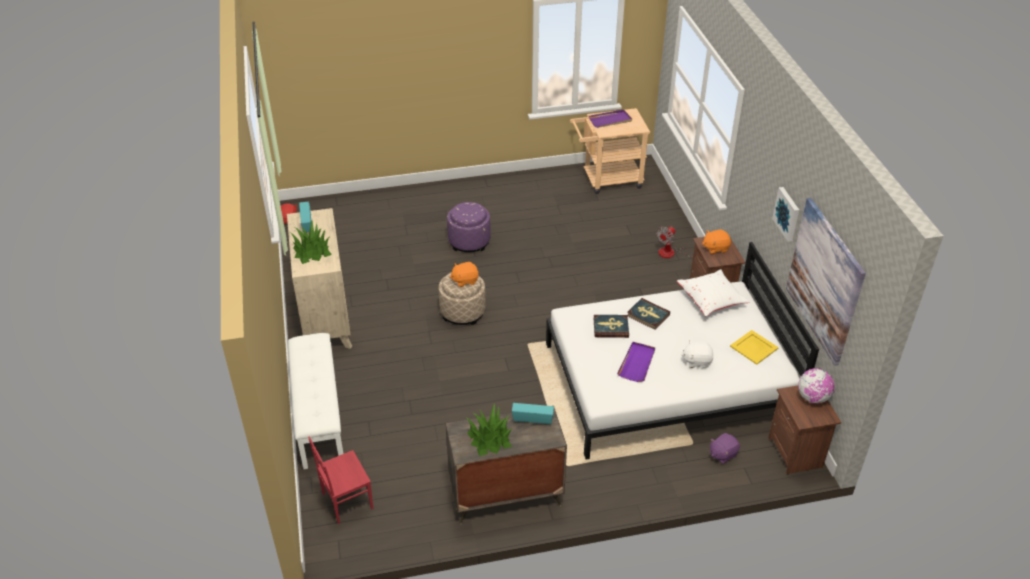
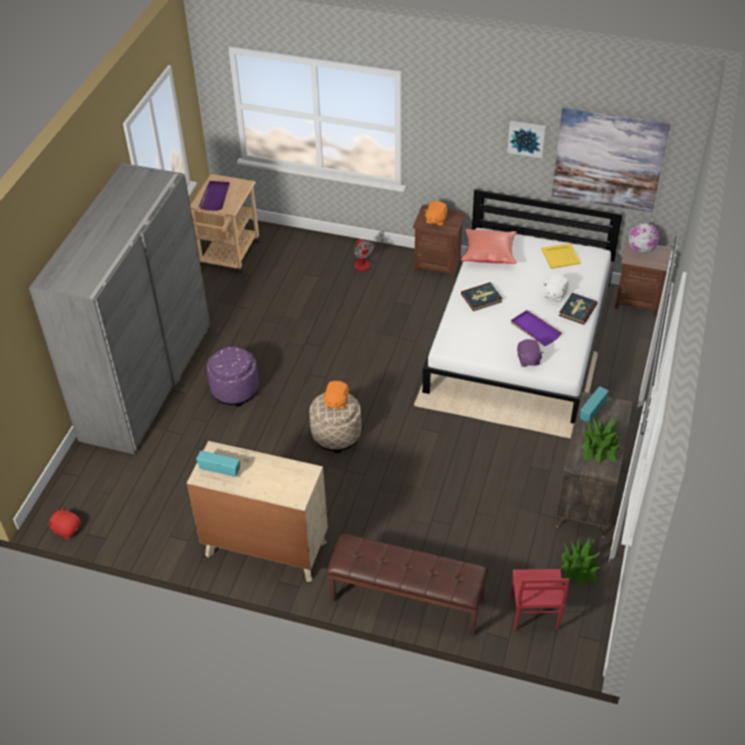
camera: 60 degrees left, 5 degrees up
white bench [288,333,344,469] -> brown bench [327,534,488,636]
potted plant [291,221,332,264] -> potted plant moved to [560,537,601,586]
book [593,315,629,338] -> book moved to [559,293,598,325]
white pillow [677,269,750,317] -> red pillow [461,229,517,264]
purple plush toy [710,433,740,464] -> purple plush toy moved to [517,339,544,367]
none -> grey wardrobe [29,163,210,454]

